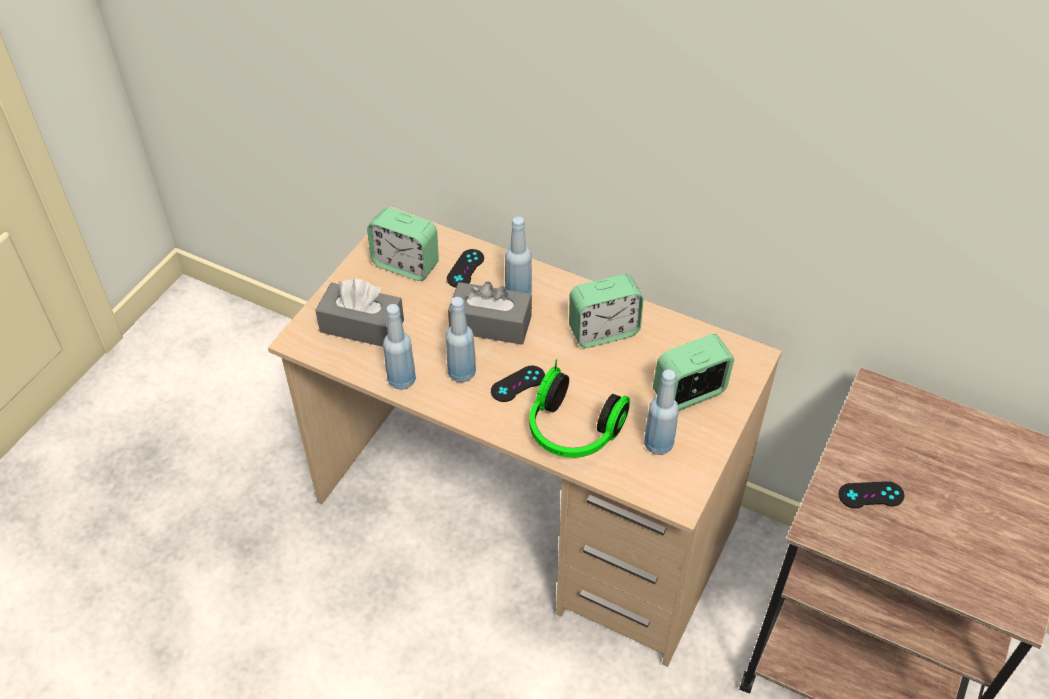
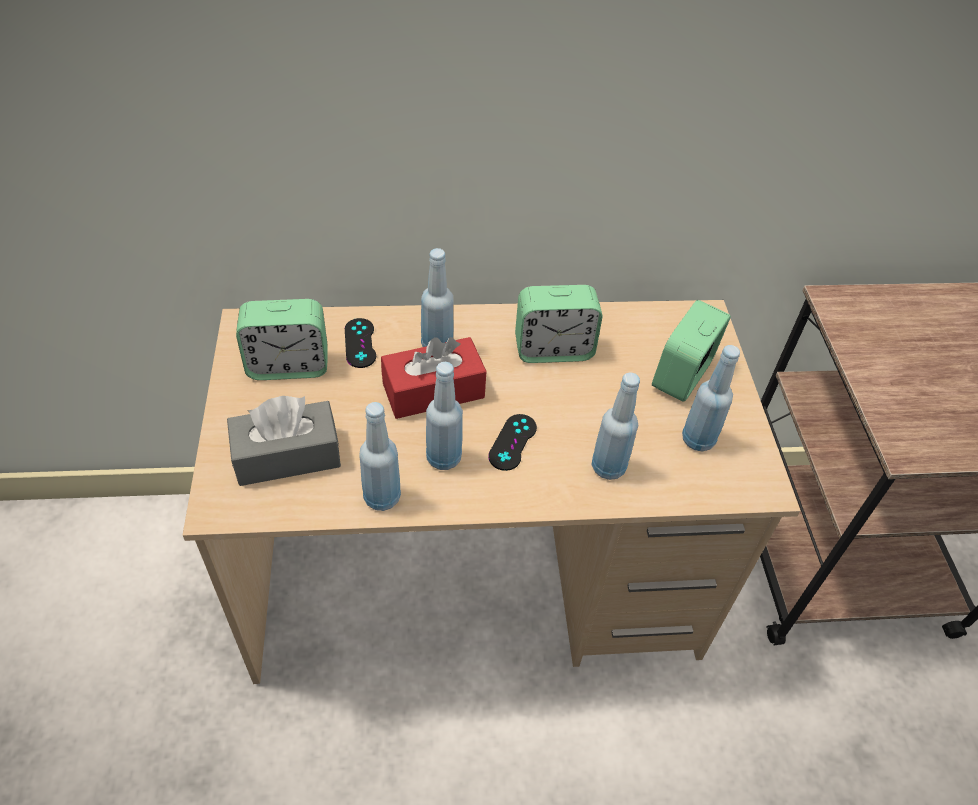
camera: 35 degrees left, 0 degrees up
grey tissue box [448,281,532,345] -> red tissue box [381,337,486,419]
headphones [530,359,630,458] -> blue bottle [592,372,640,480]
alarm clock [569,274,643,348] -> alarm clock turned 45 degrees clockwise [515,285,602,363]
black game controller [838,481,905,508] -> none

